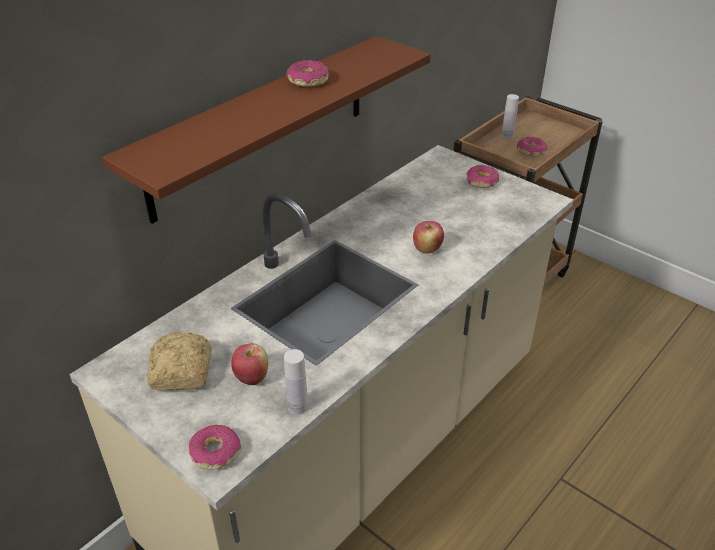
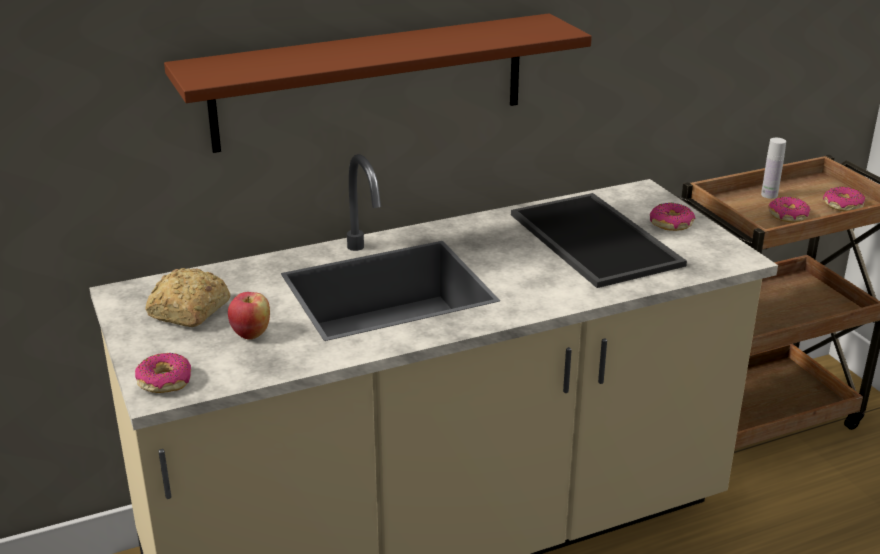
camera: 25 degrees right, 10 degrees down
white bottle [284,349,308,415] -> none
donut [286,60,329,87] -> donut moved to [823,187,865,212]
apple [413,221,444,253] -> none
none -> tray [511,193,687,288]

